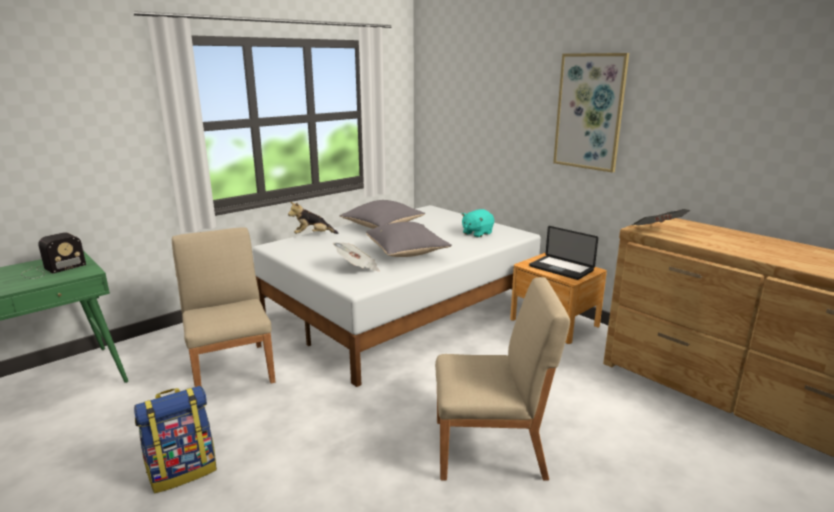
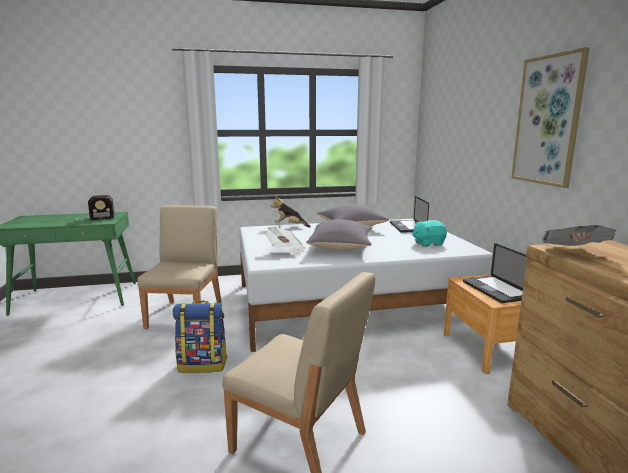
camera: 30 degrees right, 5 degrees down
backpack [134,386,217,493] -> backpack moved to [173,300,227,373]
none -> laptop [390,196,429,232]

